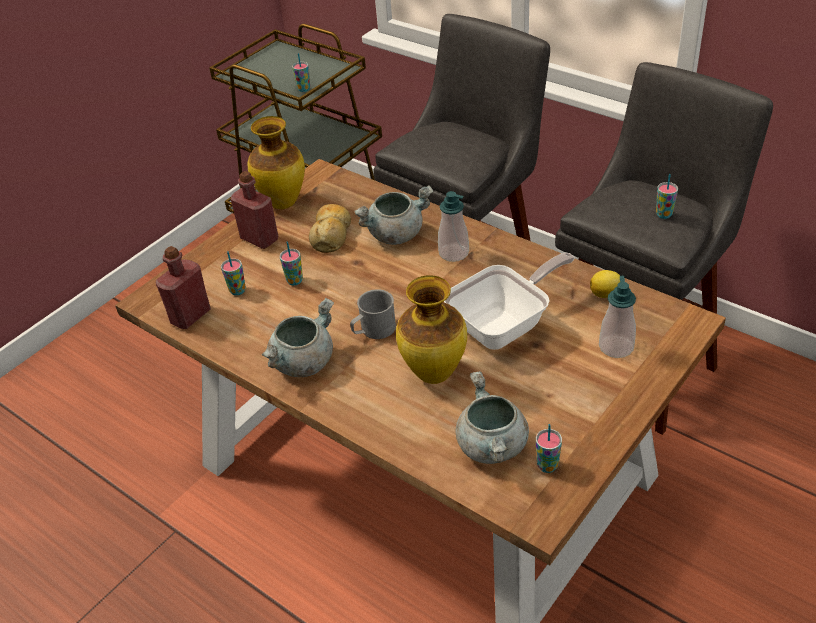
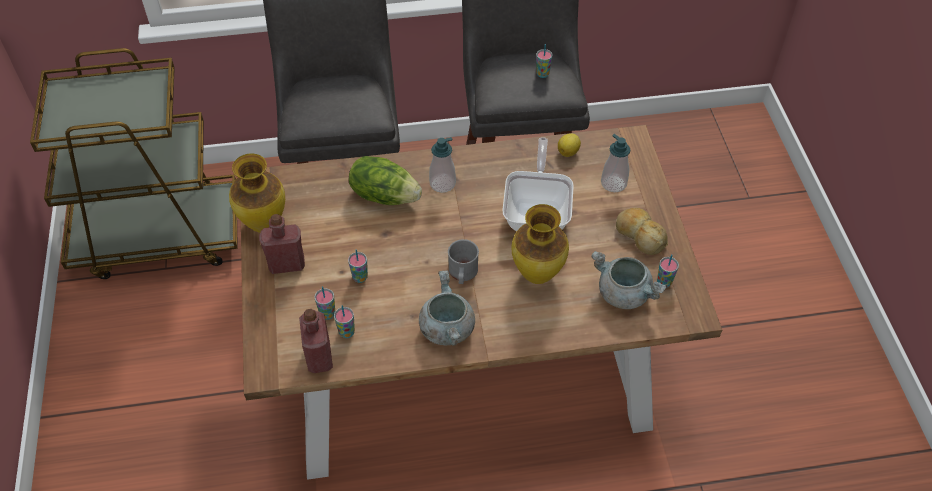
camera: 50 degrees left, 10 degrees up
cup [292,53,310,92] -> cup moved to [334,305,355,338]
bread [309,204,351,253] -> bread moved to [616,208,668,255]
grey cooking pot [354,185,433,245] -> lettuce [349,156,422,205]

